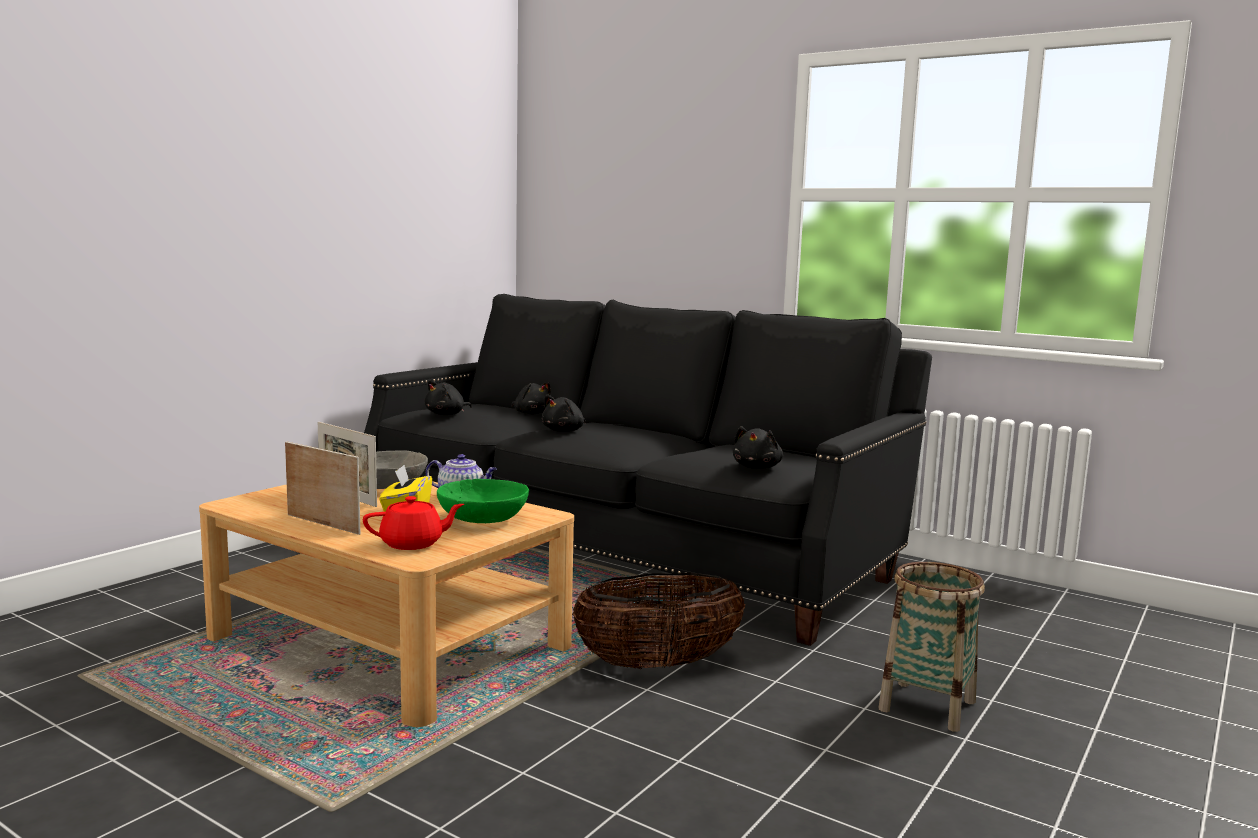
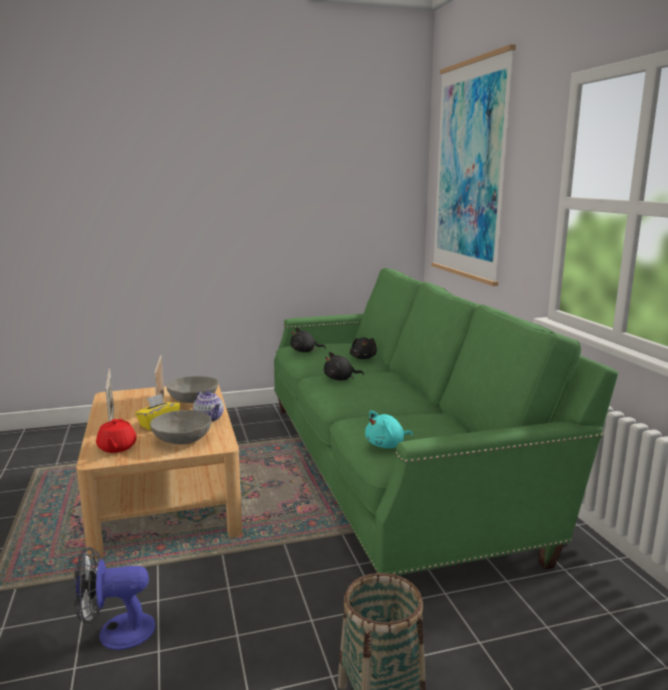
camera: 40 degrees right, 5 degrees up
red teapot [363,496,464,550] -> red teapot turned 60 degrees clockwise [96,419,136,453]
black sofa [364,294,932,646] -> green sofa [274,268,618,576]
green bowl [437,479,529,523] -> grey bowl [150,410,211,445]
basket [572,572,745,669] -> none
black plush toy [733,426,783,469] -> turquoise plush toy [365,411,413,448]
none -> fan [73,547,156,650]
none -> picture [431,44,516,286]

